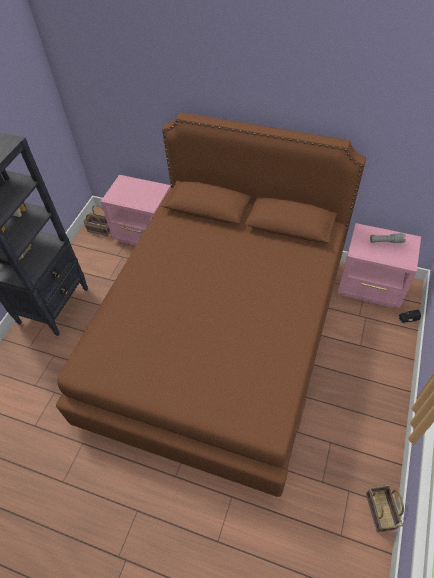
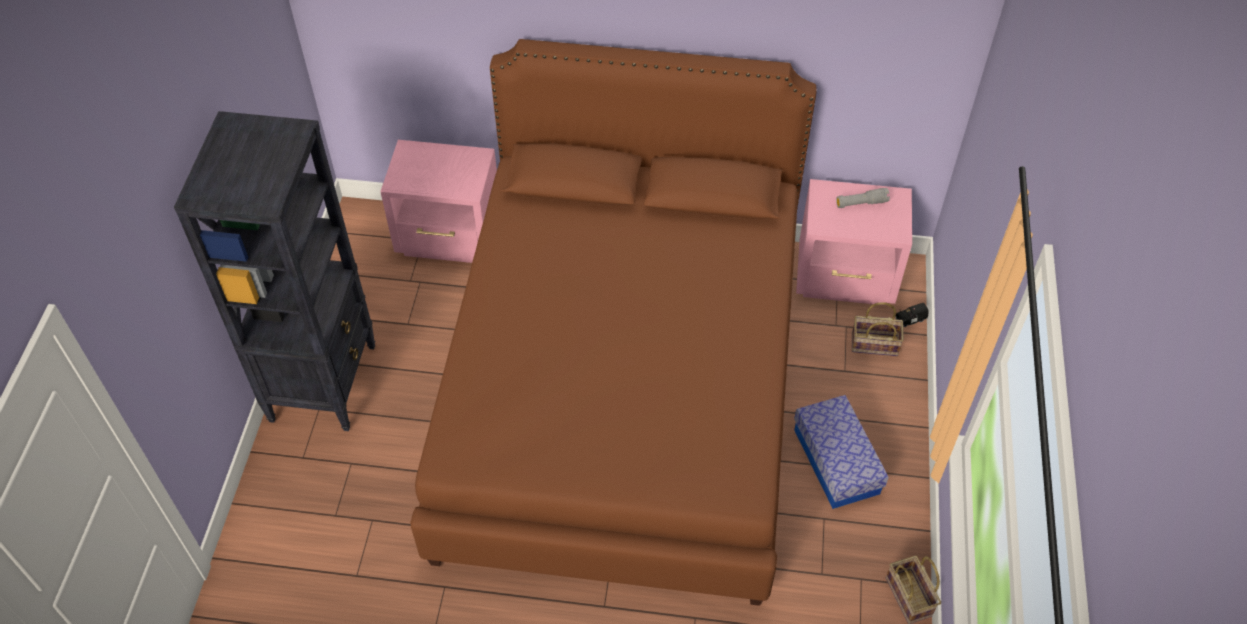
camera: 15 degrees left, 0 degrees up
basket [83,205,110,236] -> basket moved to [852,302,904,356]
none -> storage box [794,395,889,509]

